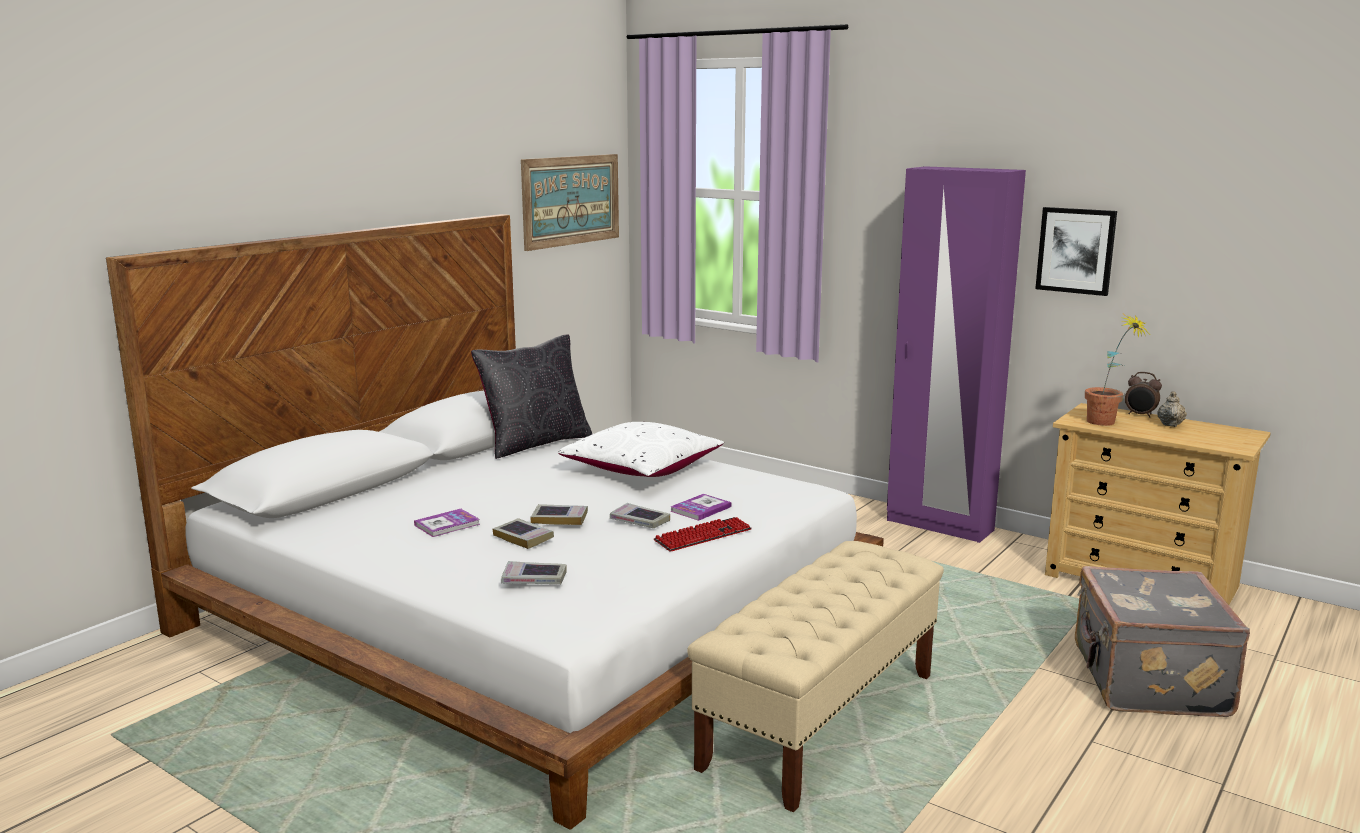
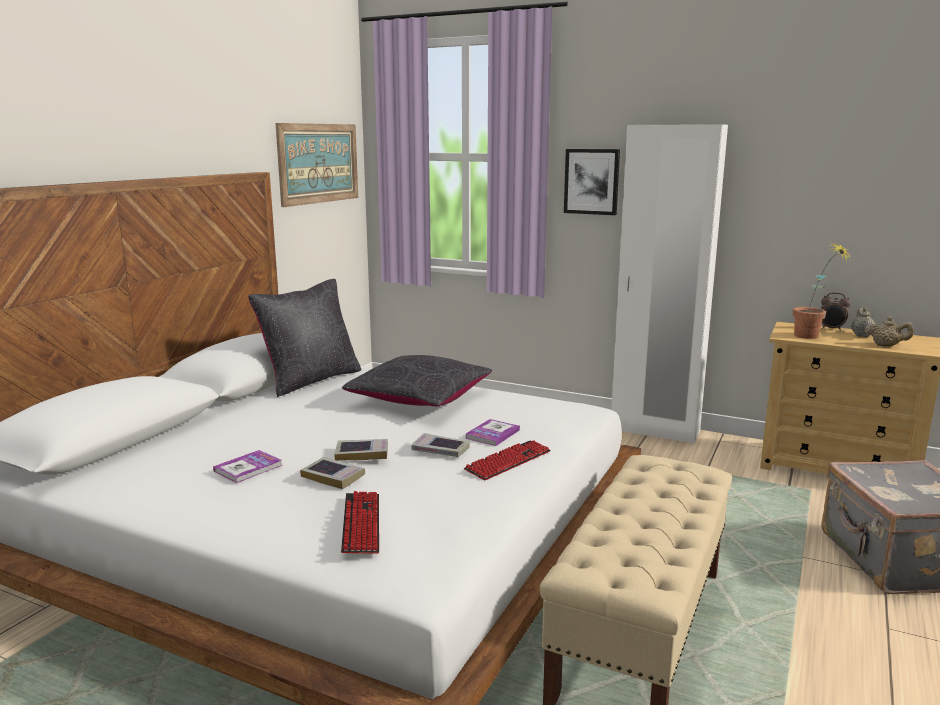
camera: 10 degrees left, 0 degrees up
book [501,561,567,584] -> keyboard [341,491,379,554]
white pillow [558,422,724,477] -> black pillow [342,355,492,407]
purple wardrobe [887,166,1026,543] -> white wardrobe [611,124,728,444]
picture [1035,207,1117,296] -> picture moved to [564,149,620,215]
none -> beige teapot [865,317,914,346]

